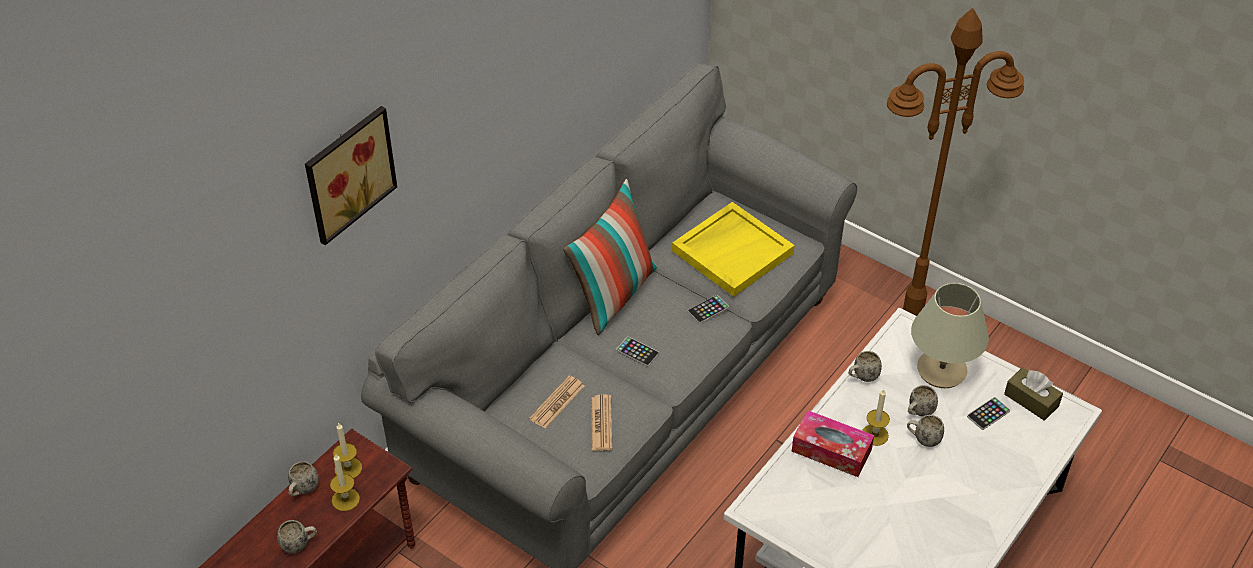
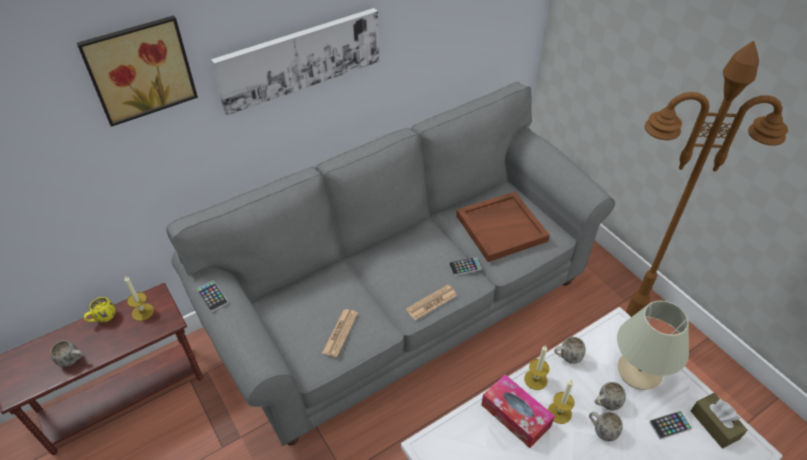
camera: 20 degrees right, 0 degrees up
white mug [288,461,319,496] -> yellow mug [84,297,116,323]
candle [330,454,360,511] -> candle moved to [524,345,549,390]
newspaper [529,376,584,429] -> newspaper moved to [406,285,457,320]
pillow [563,179,657,335] -> none
phone [616,337,659,367] -> phone moved to [196,281,228,312]
yellow tray [672,202,795,297] -> brown tray [456,192,550,262]
none -> picture [211,8,379,115]

